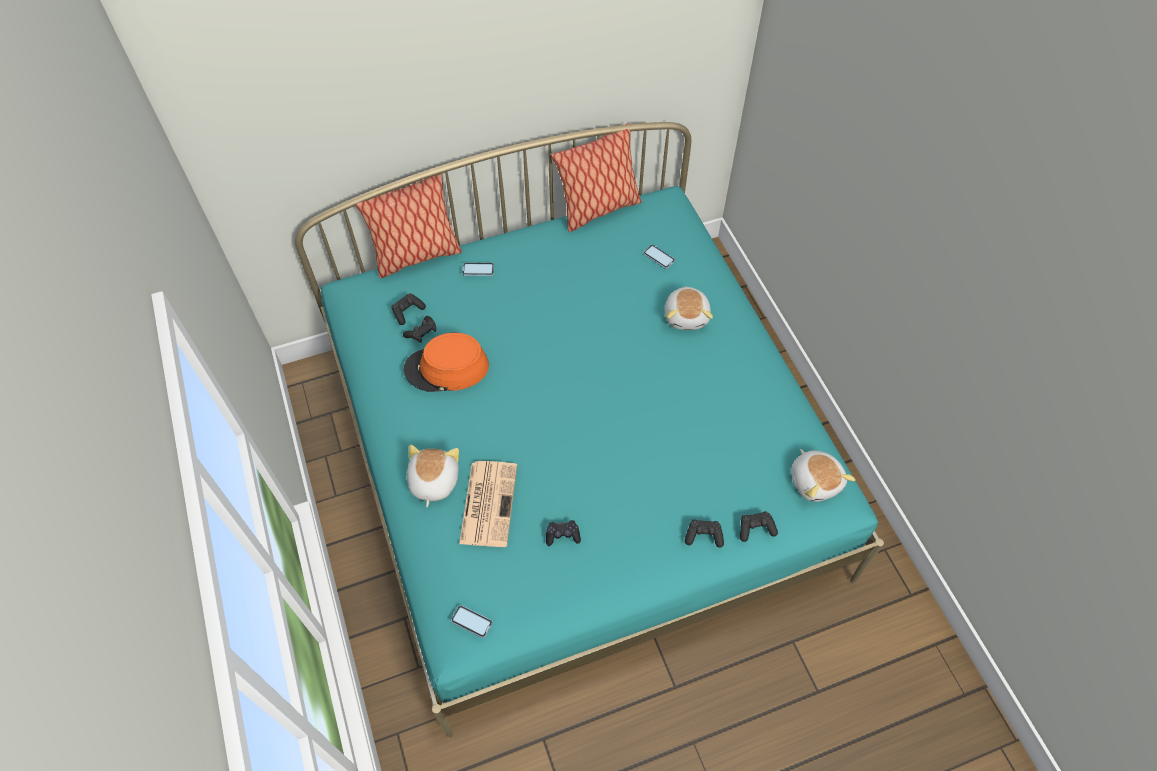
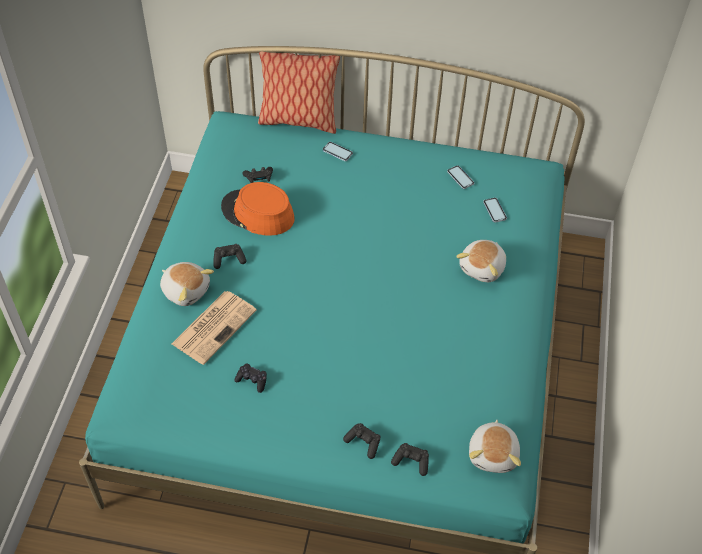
camera: 30 degrees right, 5 degrees down
black game controller [391,293,426,325] -> black game controller moved to [213,244,247,269]
plush toy [407,445,459,507] -> plush toy turned 90 degrees clockwise [160,262,214,306]
phone [451,605,492,638] -> phone moved to [447,165,474,189]
pillow [551,123,642,232] -> none

